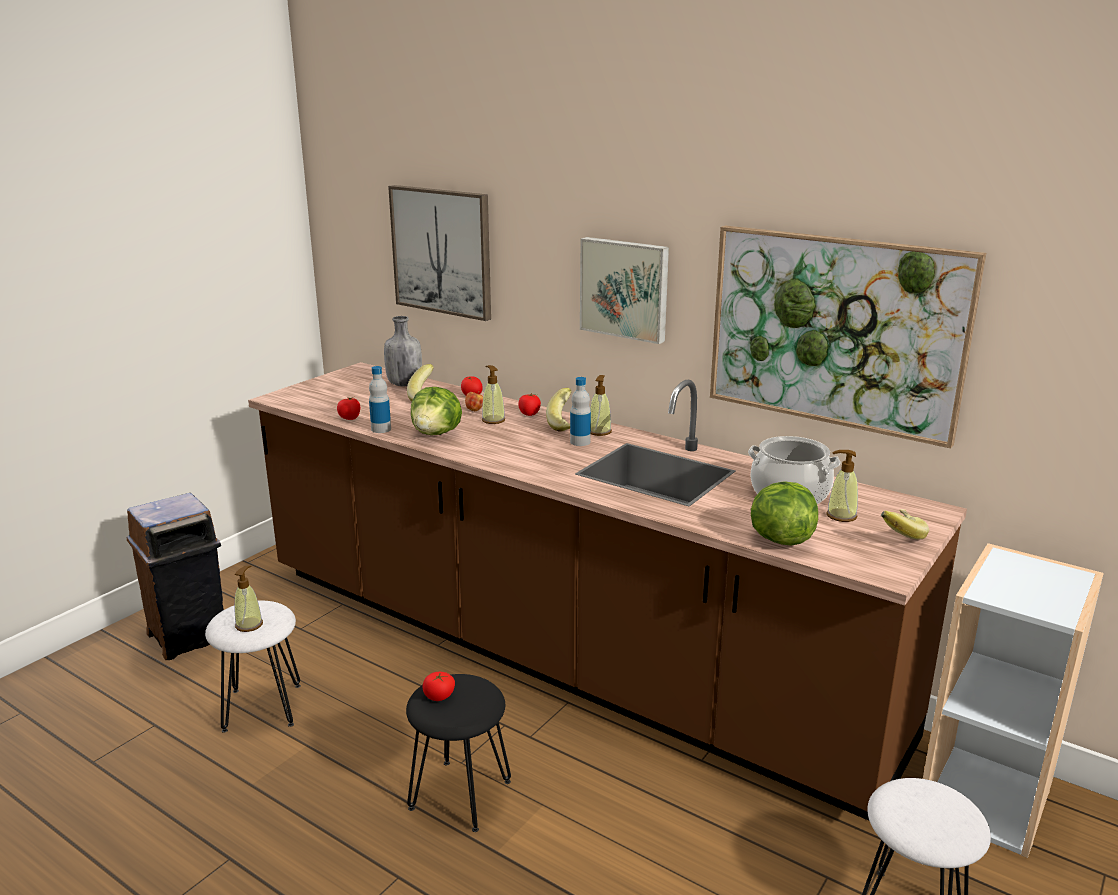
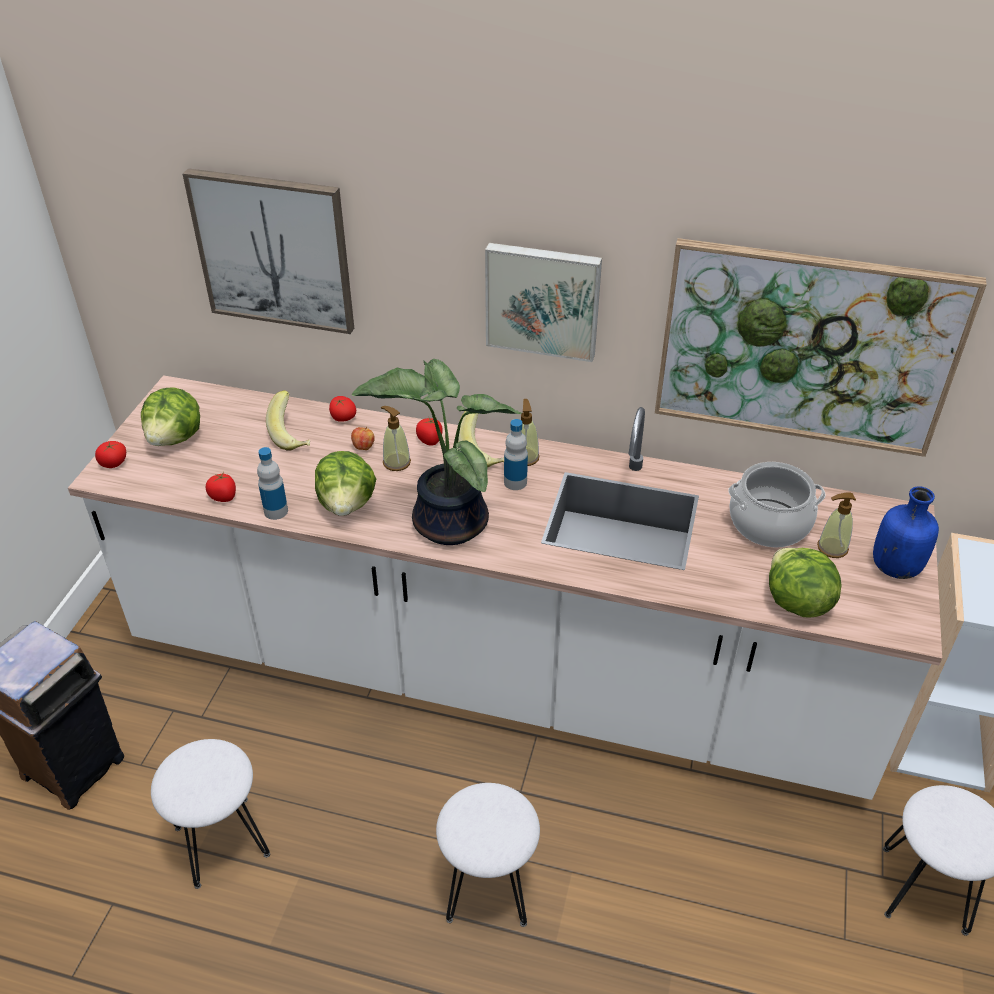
camera: 20 degrees left, 20 degrees up
soap dispenser [235,565,263,632] -> none
brown counter [248,362,967,821] -> white counter [68,375,942,800]
grey bottle [384,316,422,386] -> none
black stool [406,674,511,832] -> white stool [436,783,540,927]
tomato [423,672,455,701] -> tomato moved to [95,441,126,468]
banana [881,509,929,540] -> blue bottle [873,486,939,579]
none -> lettuce [141,388,200,446]
none -> potted plant [352,359,522,545]

